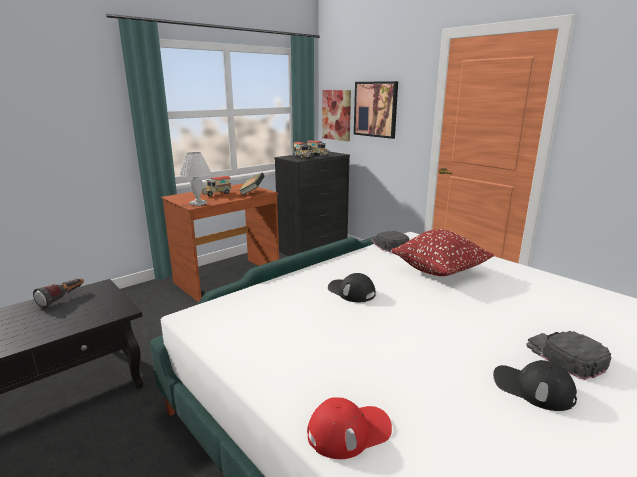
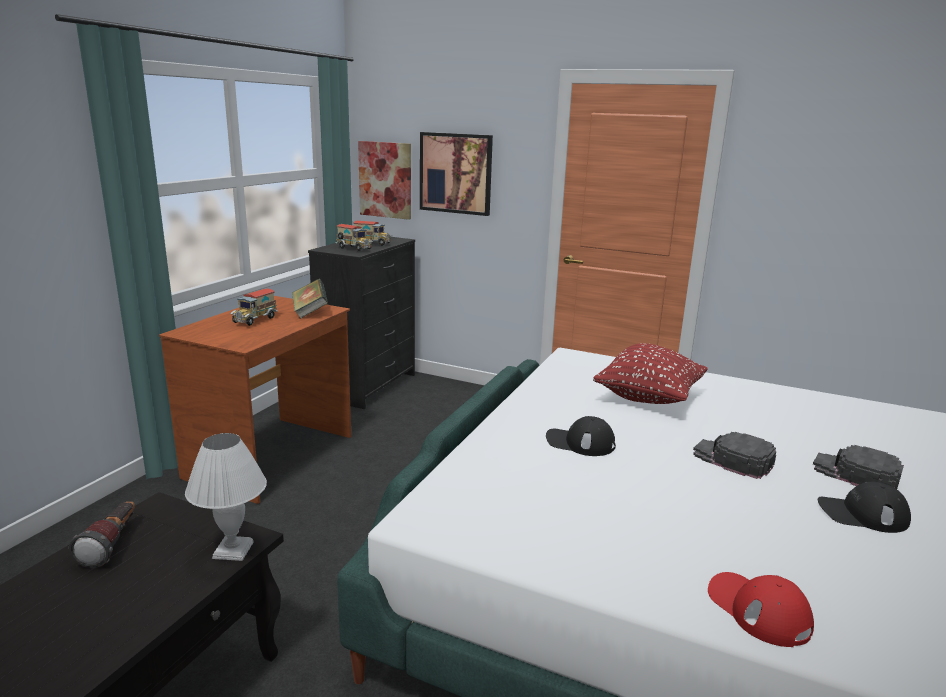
camera: 25 degrees left, 0 degrees up
white table lamp [179,152,212,206] -> white table lamp moved to [185,433,267,561]
red cap [307,397,392,459] -> red cap turned 75 degrees counterclockwise [708,572,814,647]
black cap [370,231,410,252] -> black cap moved to [693,432,776,479]

